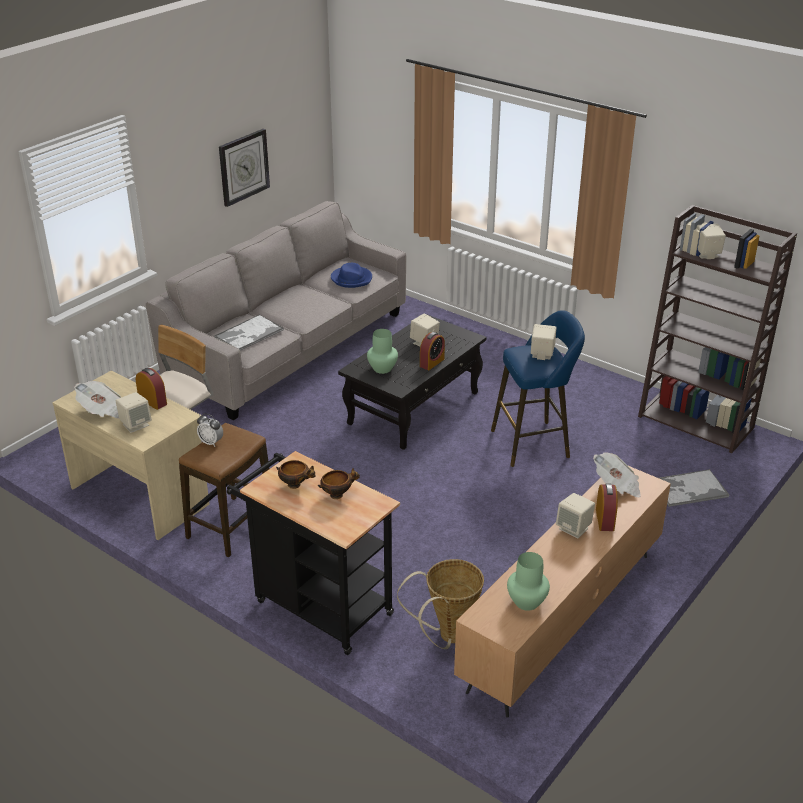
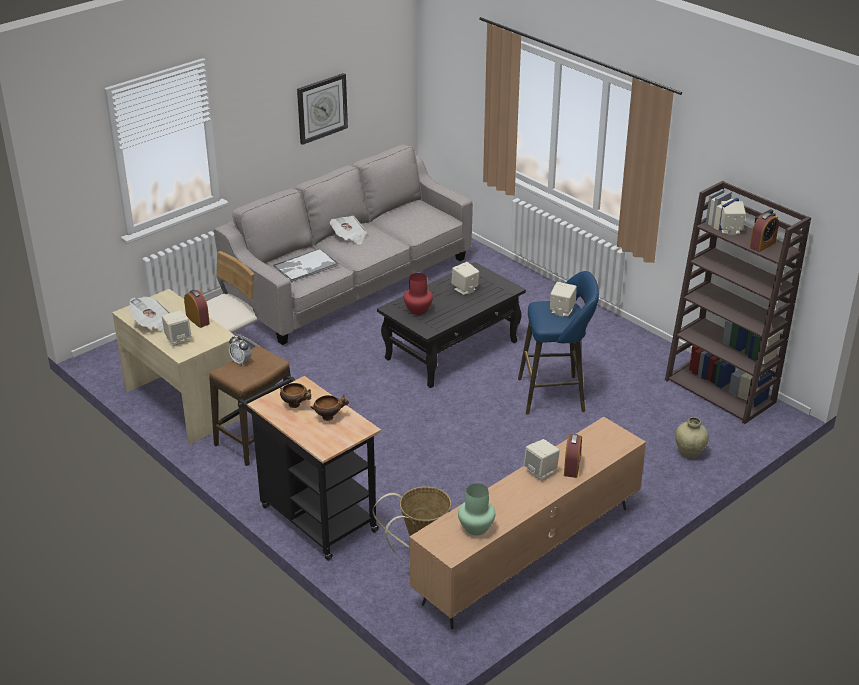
camera: 10 degrees right, 0 degrees up
blue hat [331,263,372,288] -> none
green vase [367,329,398,374] -> red vase [404,273,433,315]
alarm clock [420,332,445,370] -> alarm clock moved to [750,213,779,252]
newspaper [593,452,641,498] -> newspaper moved to [330,216,367,244]
tray [659,469,729,507] -> beige vase [675,417,709,458]

